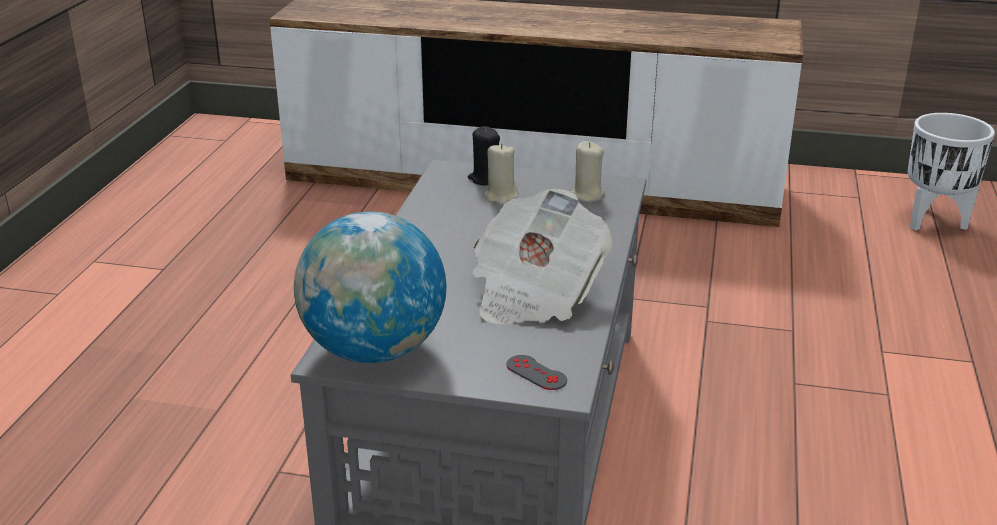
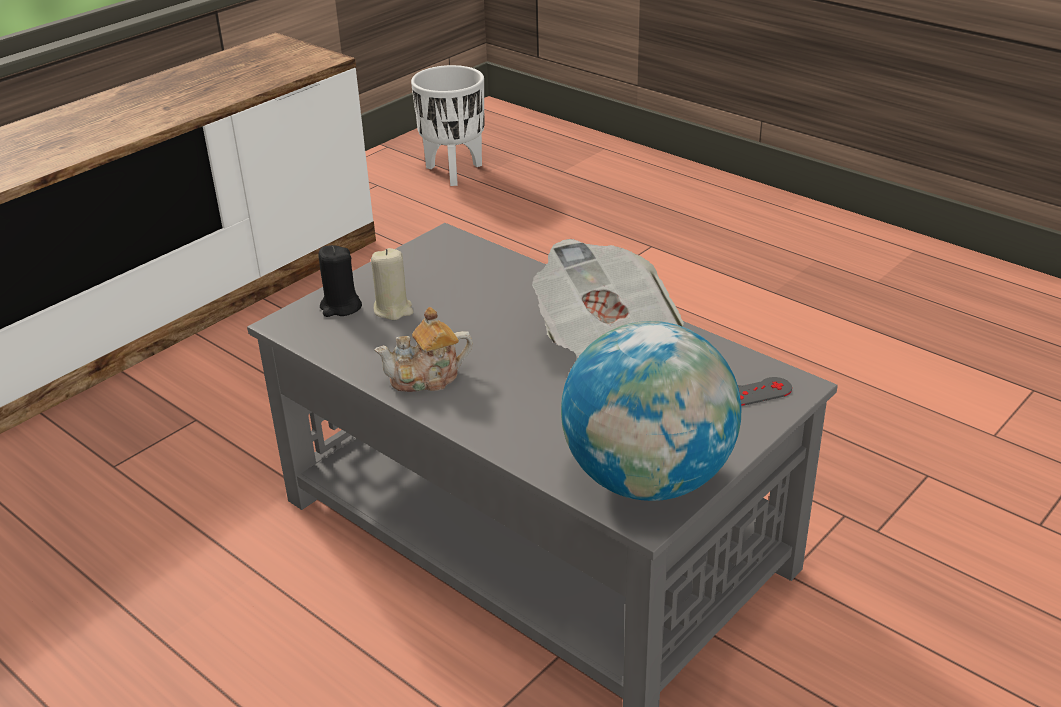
camera: 60 degrees left, 5 degrees up
beige candle [571,141,605,202] -> none
none -> teapot [375,307,473,392]

